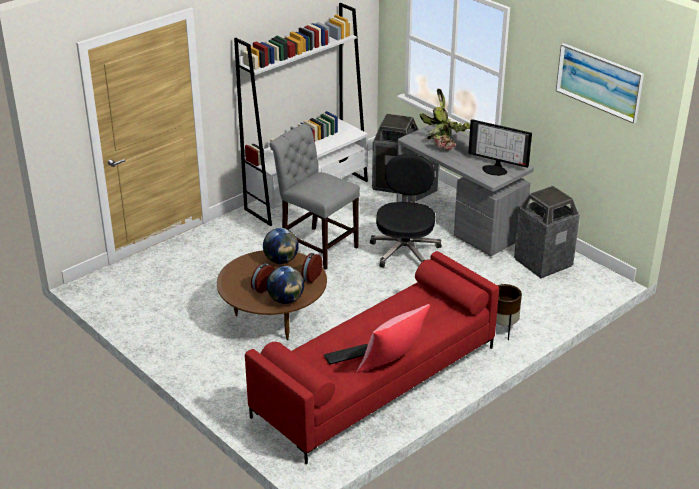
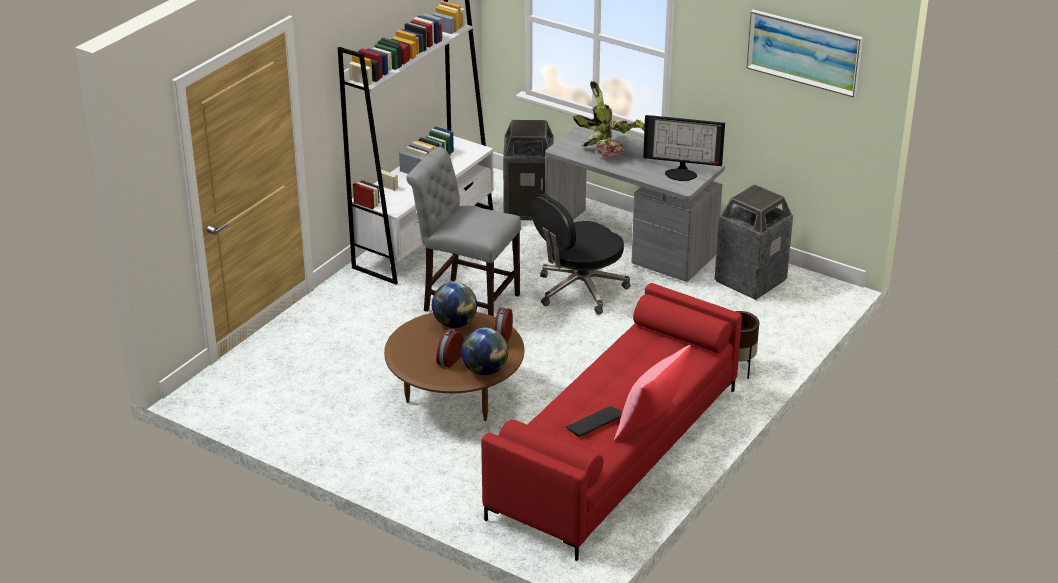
camera: 15 degrees left, 0 degrees up
black office chair [370,154,442,268] -> black office chair turned 120 degrees counterclockwise [531,193,630,314]

